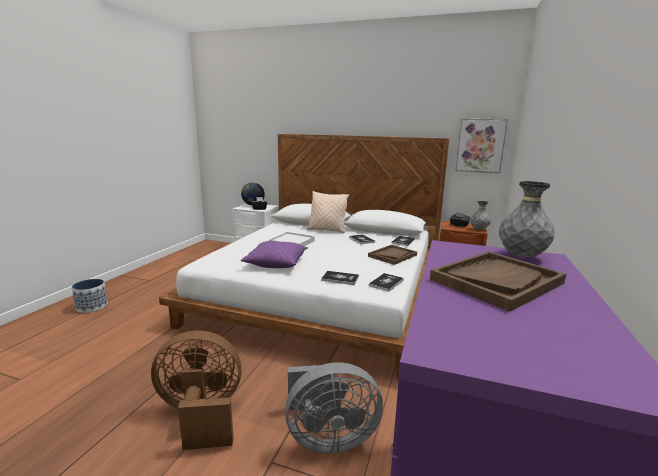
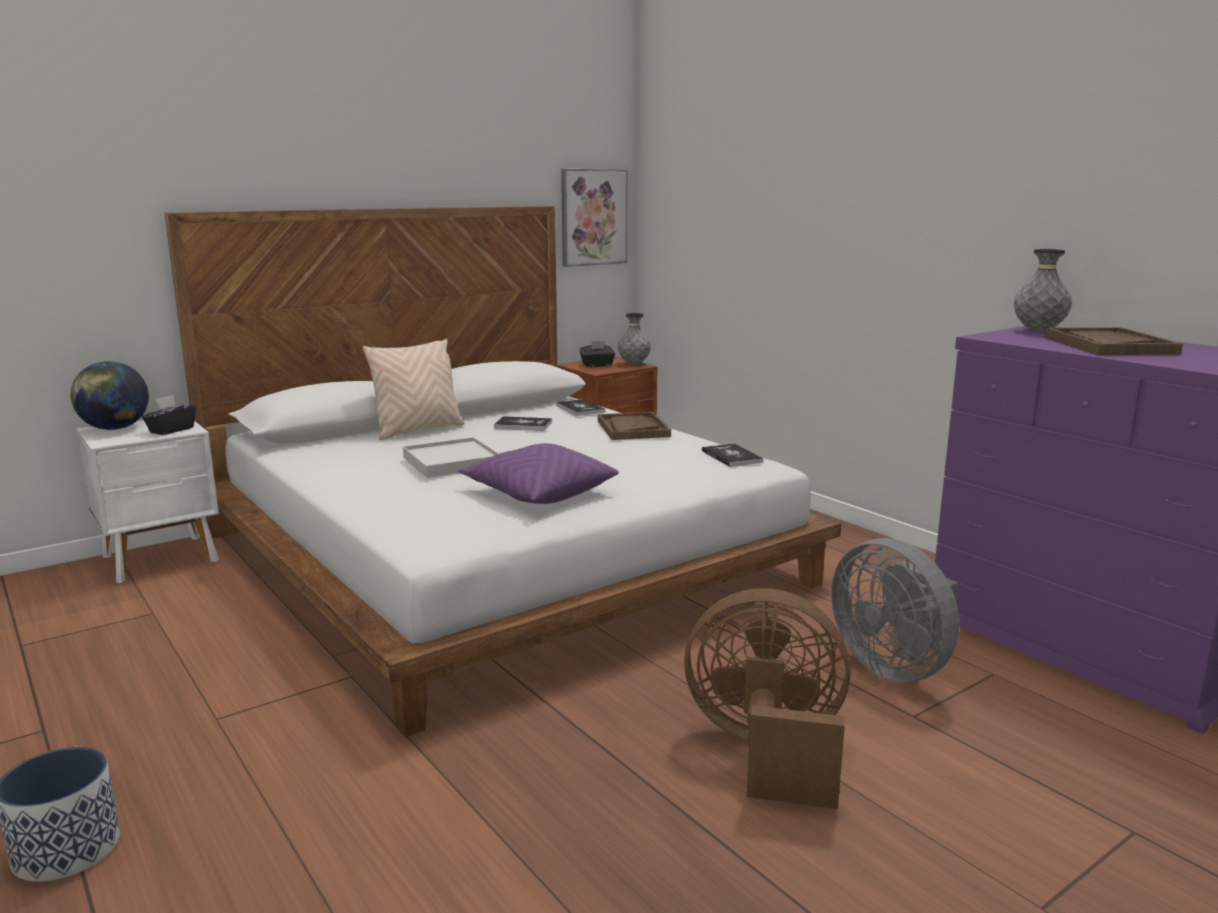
camera: 55 degrees left, 0 degrees up
brown fan [151,331,242,450] -> brown fan turned 75 degrees clockwise [684,588,851,809]
grey fan [285,362,383,453] -> grey fan turned 120 degrees clockwise [831,538,959,682]
book [321,271,359,285] -> none

